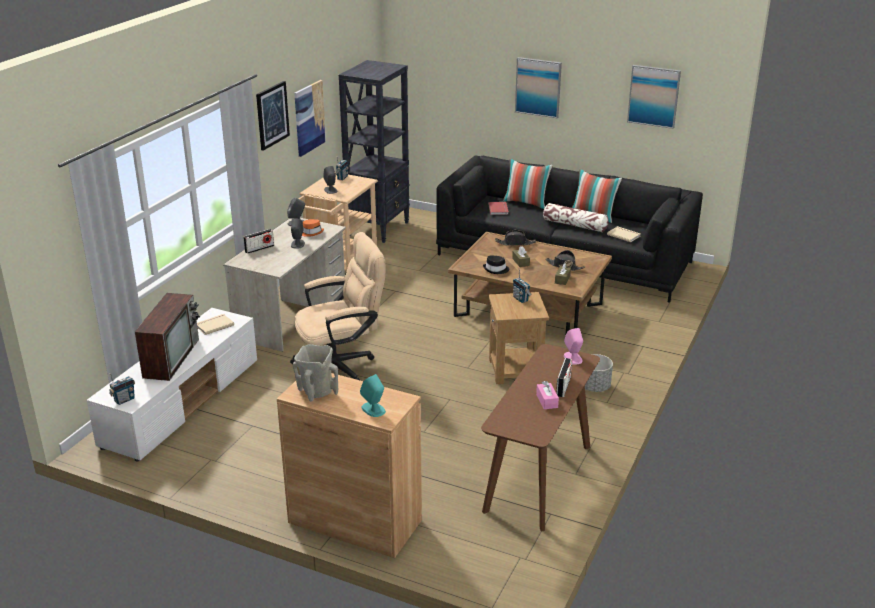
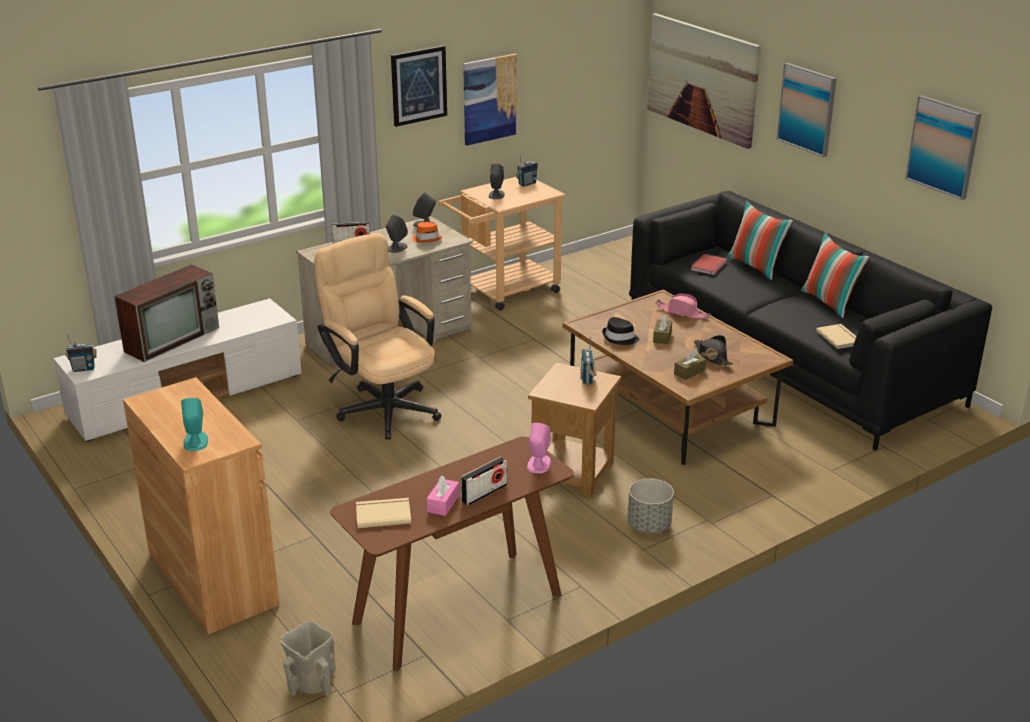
camera: 30 degrees right, 0 degrees up
beige book [197,314,234,335] -> beige book moved to [356,498,411,528]
beige office chair [290,232,385,380] -> beige office chair turned 135 degrees counterclockwise [314,233,441,440]
beige vase [293,344,338,402] -> beige vase moved to [280,622,335,697]
black bookcase [339,60,410,243] -> none
black hat [495,230,536,246] -> pink hat [656,294,710,318]
pillow [543,203,609,232] -> none
none -> picture [647,13,761,149]

